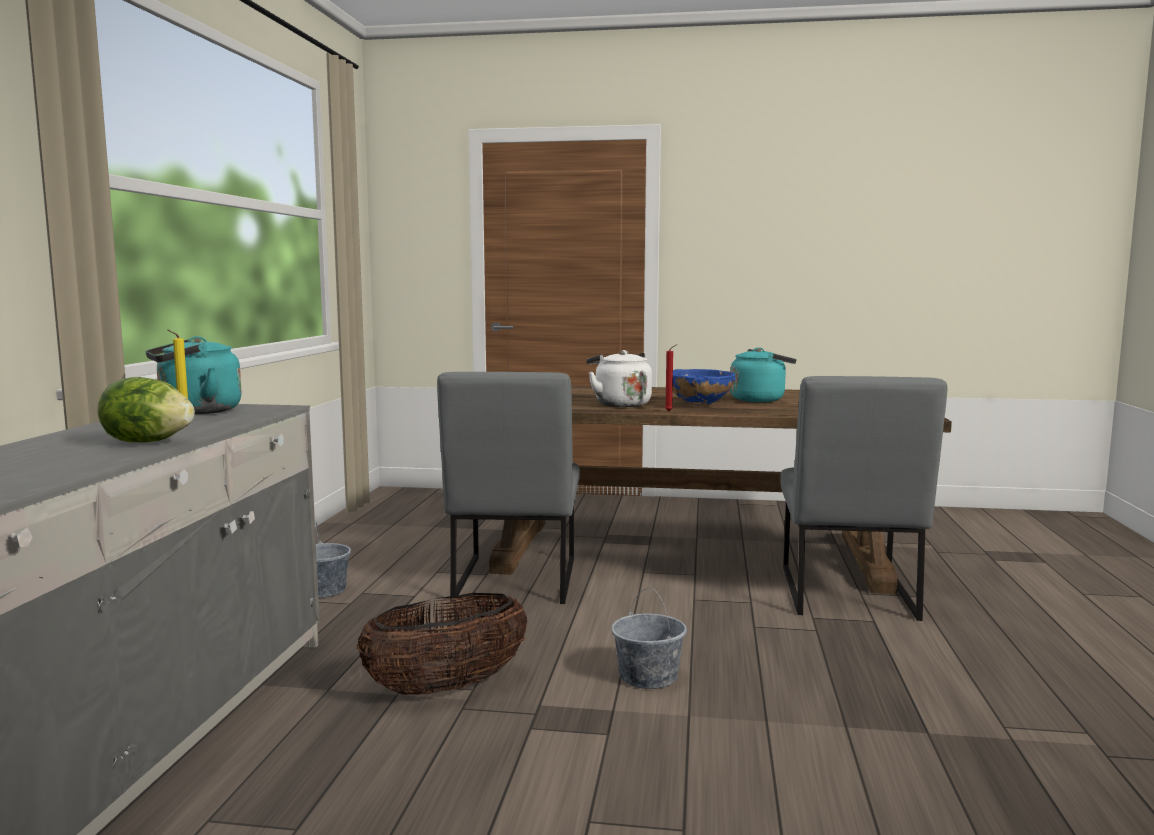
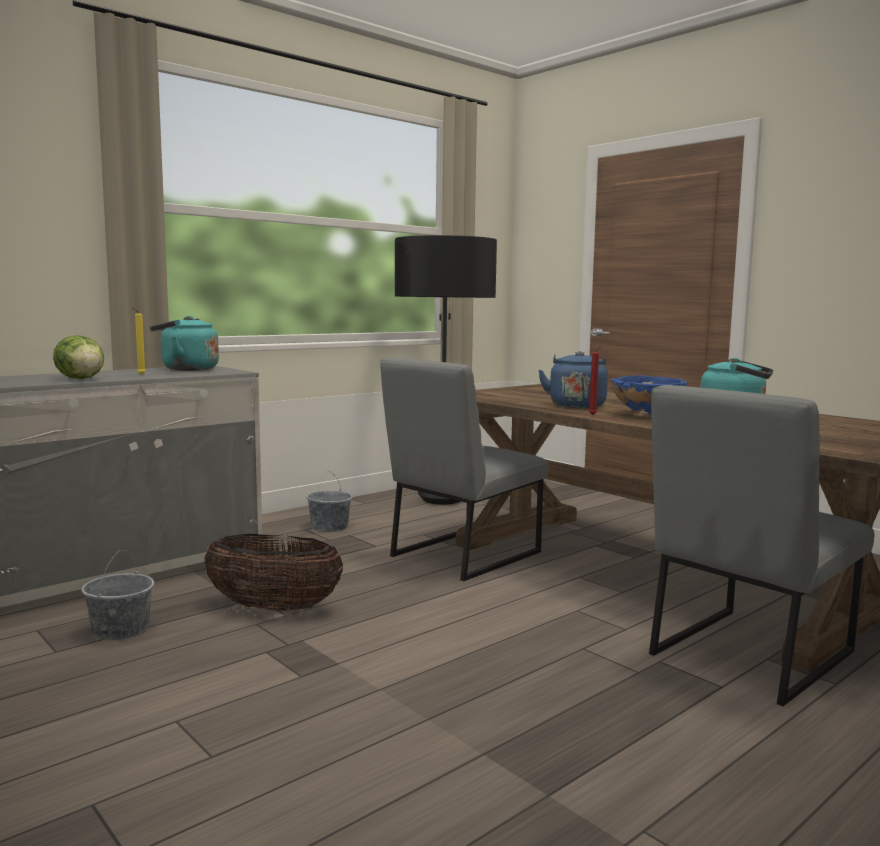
camera: 40 degrees right, 0 degrees up
white kettle [587,350,652,407] -> blue kettle [538,351,608,408]
grey bucket [611,588,687,689] -> grey bucket moved to [81,550,154,640]
none -> black floor lamp [395,235,497,505]

